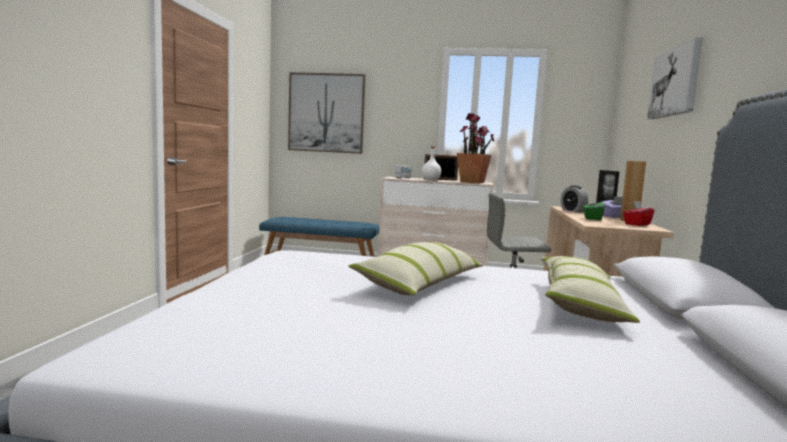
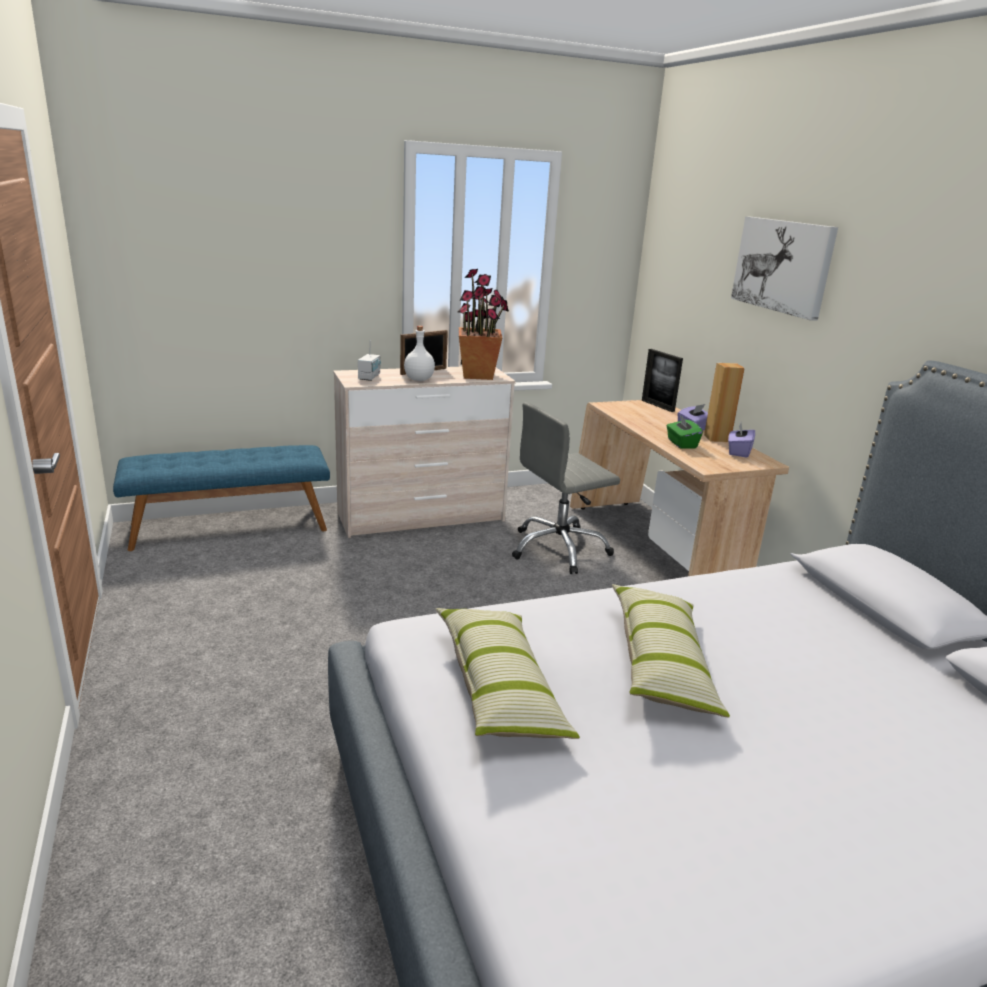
camera: 30 degrees left, 15 degrees up
picture [288,72,366,154] -> none
pillow [541,256,640,323] -> pillow moved to [436,608,580,739]
alarm clock [561,185,588,212] -> none
red tissue box [623,201,654,226] -> purple tissue box [728,423,755,458]

